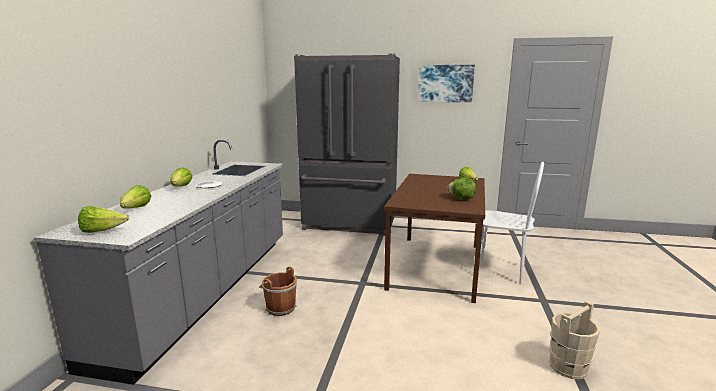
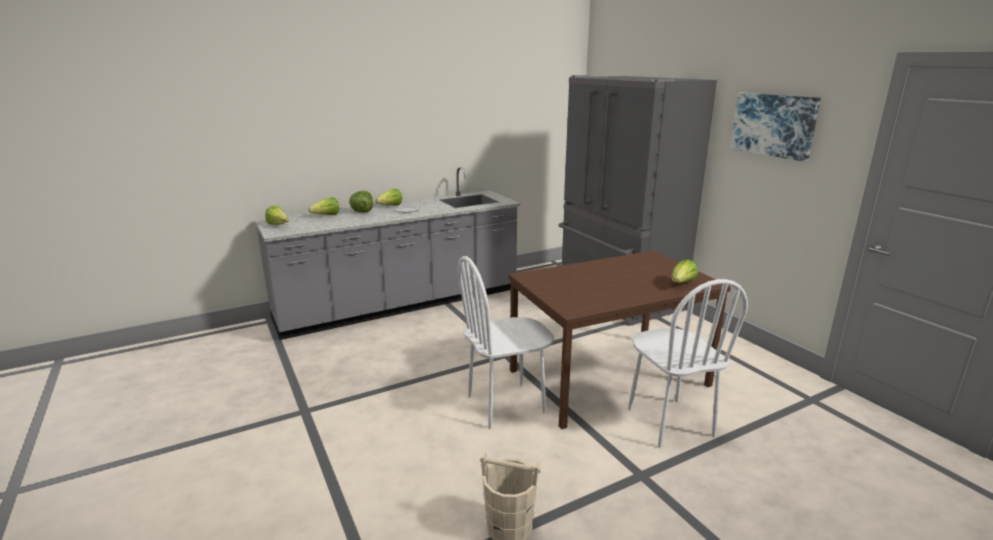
camera: 50 degrees right, 5 degrees up
brown bucket [259,266,297,316] -> none
lettuce [448,178,476,200] -> lettuce moved to [349,191,373,213]
none -> white chair [458,256,554,429]

